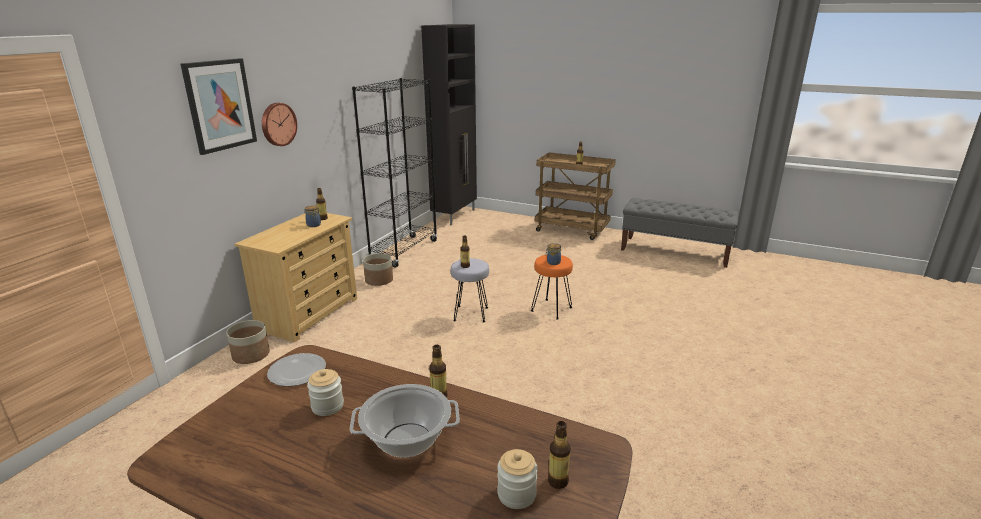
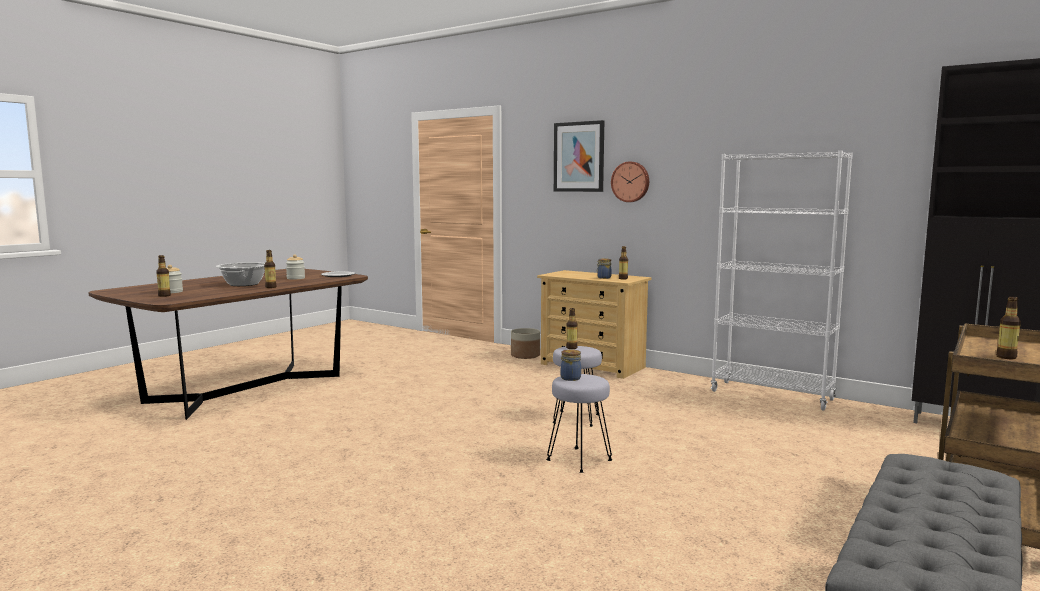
camera: 100 degrees right, 15 degrees down
black bookcase [352,78,438,268] -> white bookcase [710,151,853,411]
planter [363,253,393,286] -> none
orange stool [531,255,573,320] -> grey stool [546,374,612,473]

